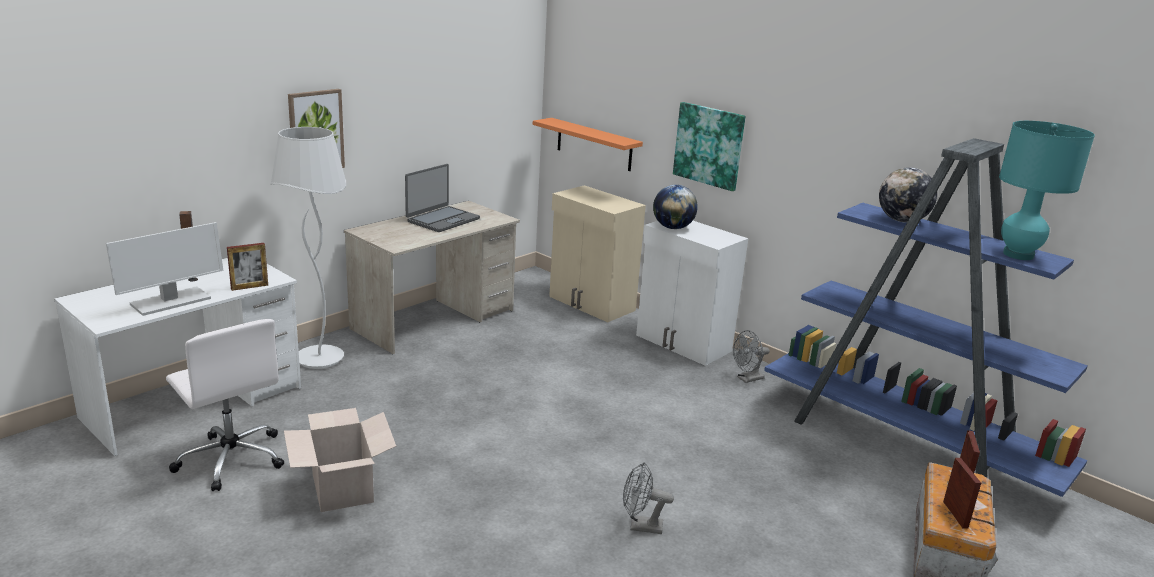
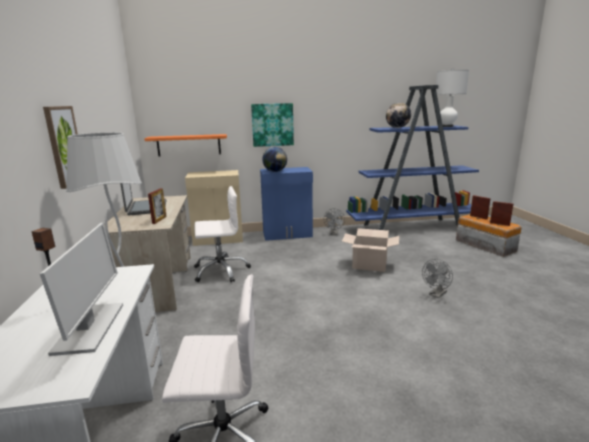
camera: 50 degrees left, 5 degrees down
picture frame [227,243,268,291] -> picture frame moved to [148,189,167,224]
cardboard box [284,408,396,512] -> cardboard box moved to [342,228,399,272]
white cabinet [636,221,748,366] -> blue cabinet [260,167,313,241]
turquoise table lamp [999,121,1095,260] -> white table lamp [436,69,469,127]
none -> white office chair [194,186,251,282]

